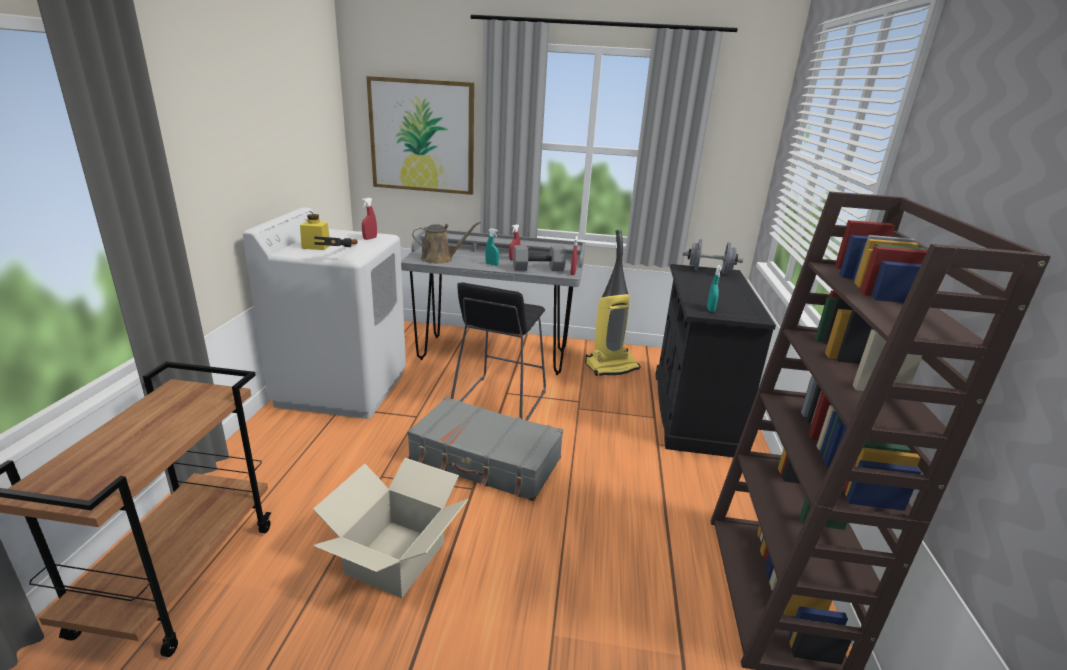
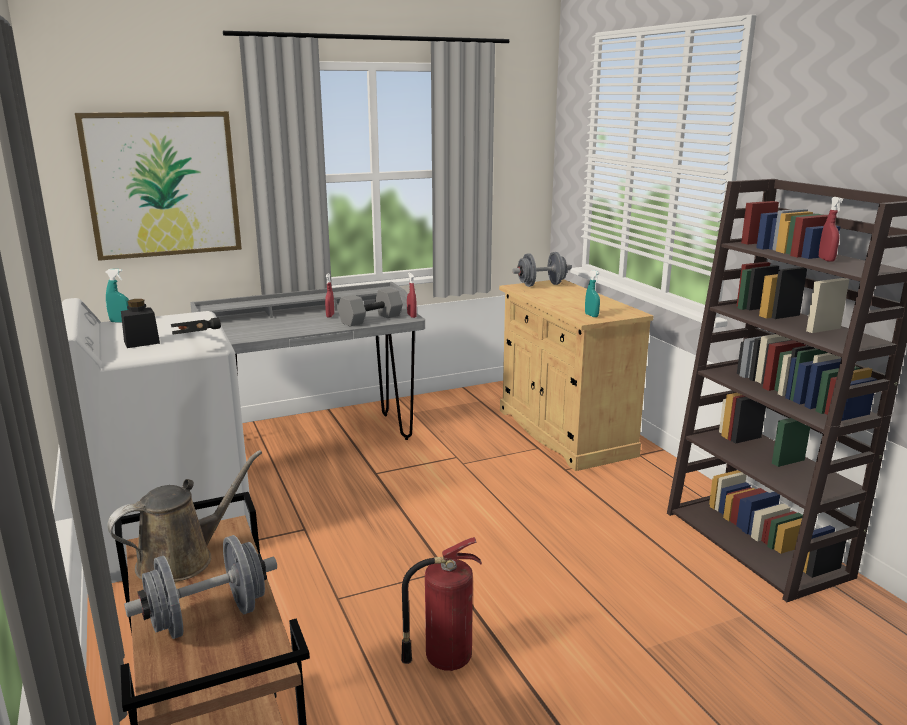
camera: 30 degrees left, 5 degrees down
yellow jar [300,214,330,250] -> black jar [121,299,160,348]
cardboard box [313,458,469,598] -> fire extinguisher [401,537,482,671]
red spray bottle [362,198,377,240] -> red spray bottle moved to [819,197,843,262]
grey suitcase [407,397,563,501] -> none
brown watering can [412,221,481,264] -> brown watering can moved to [107,450,262,582]
black stool [451,282,546,421] -> none
turquoise spray bottle [485,228,499,266] -> turquoise spray bottle moved to [106,269,129,323]
vacuum cleaner [585,230,640,376] -> none
black cabinet [655,264,776,457] -> beige cabinet [499,279,653,471]
none -> grey dumbbell [124,535,277,639]

